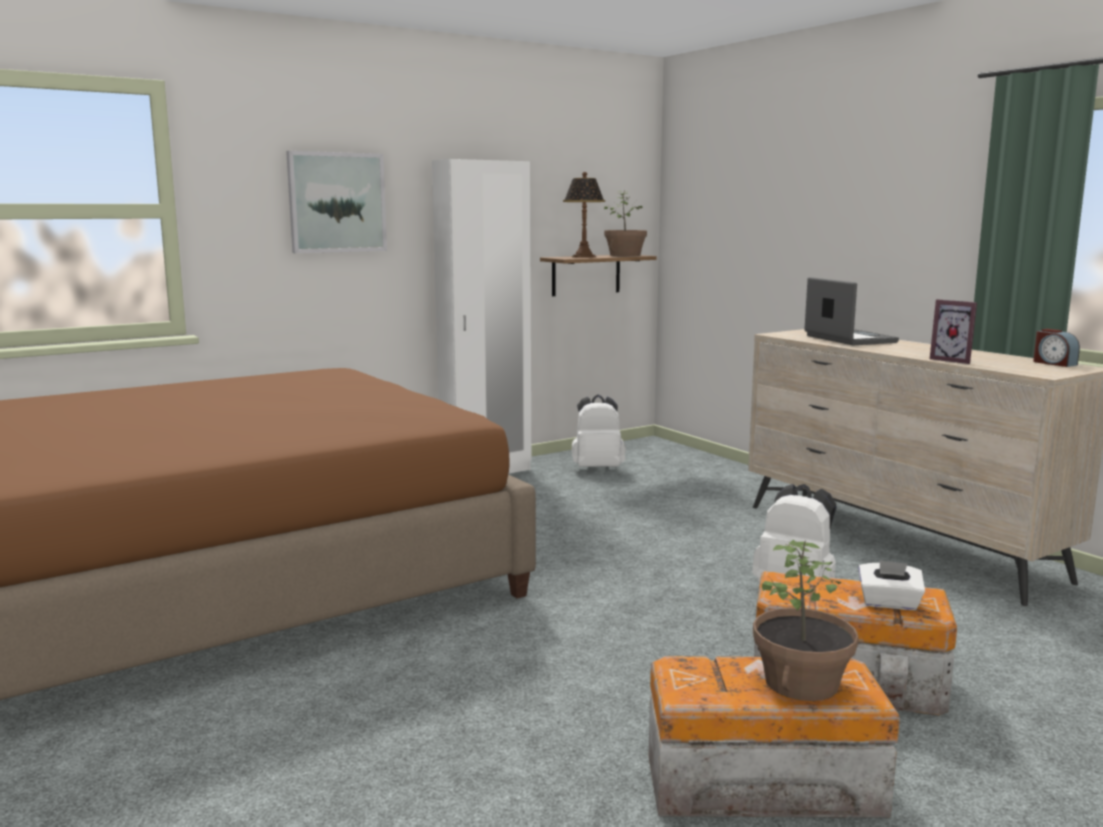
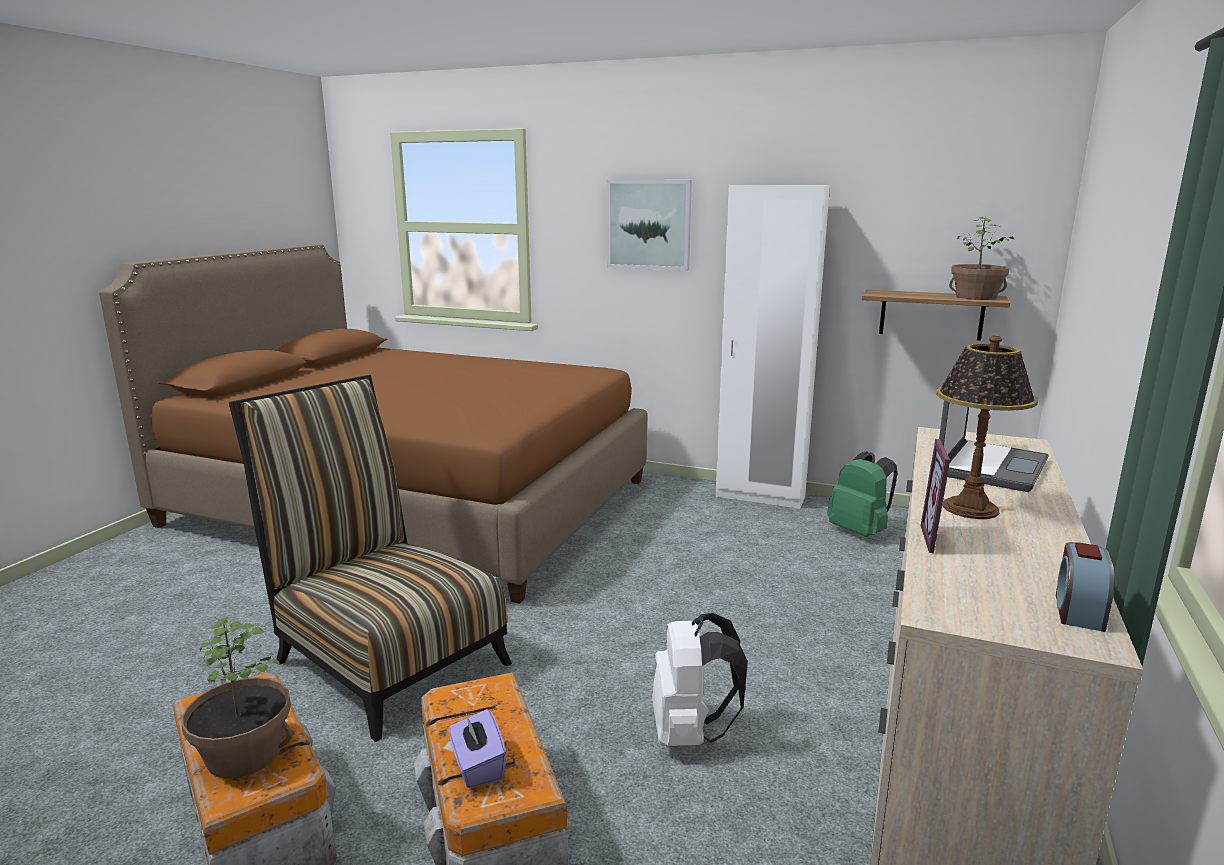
camera: 55 degrees right, 5 degrees up
table lamp [563,172,605,258] -> table lamp moved to [936,335,1038,519]
white backpack [572,395,626,467] -> green backpack [827,451,898,537]
white tissue box [858,560,925,610] -> purple tissue box [449,709,506,788]
none -> chair [229,375,512,742]

